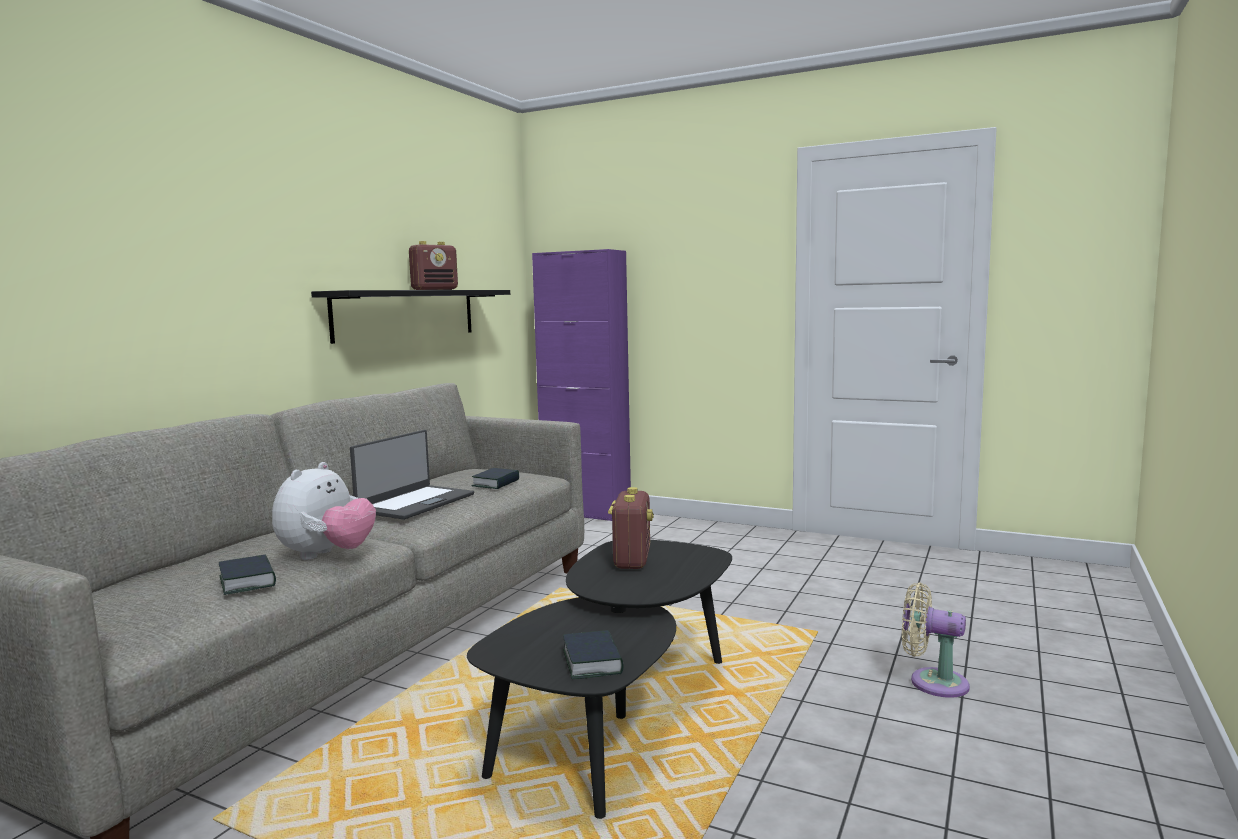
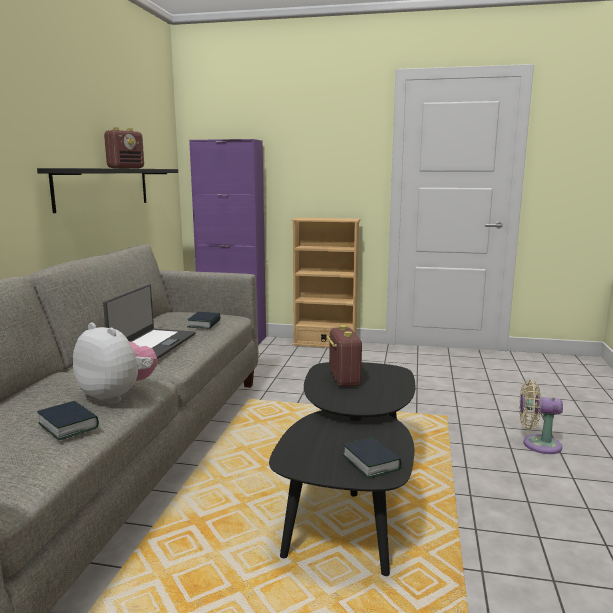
camera: 15 degrees left, 5 degrees up
plush toy [272,462,376,560] -> plush toy turned 60 degrees counterclockwise [73,322,158,404]
none -> beige bookcase [291,218,360,348]

